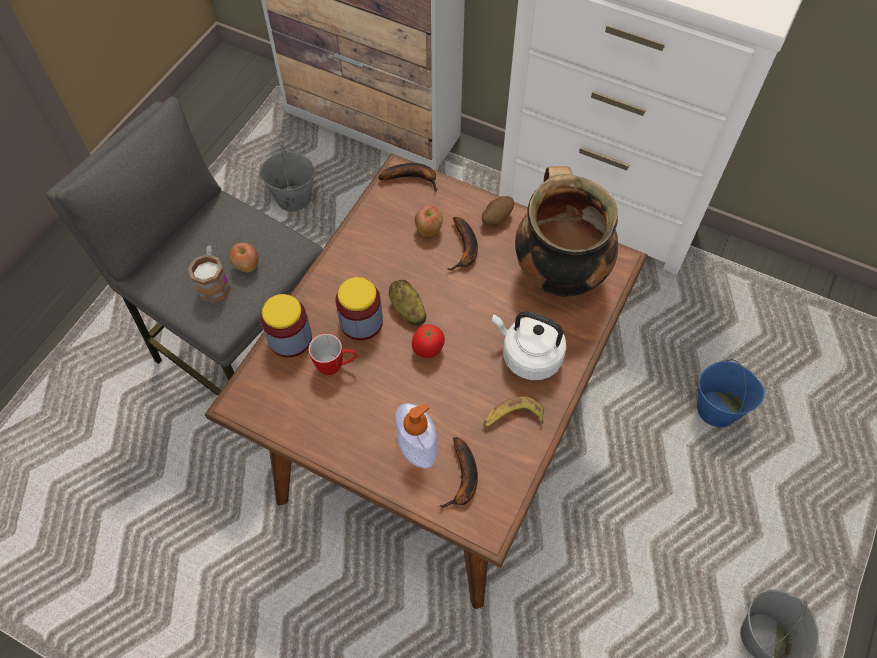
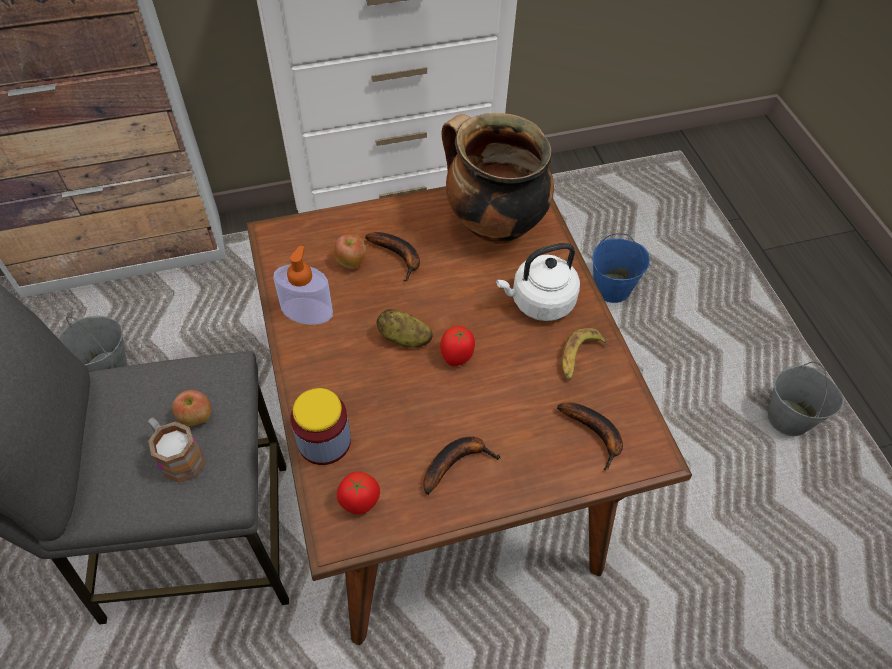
camera: 45 degrees left, 5 degrees down
mug [308,333,357,375] -> none
jar [335,277,383,340] -> none
banana [378,163,438,192] -> banana moved to [423,436,501,495]
soap dispenser [395,403,437,469] -> soap dispenser moved to [273,246,333,325]
potato [482,196,514,225] -> none
none -> tomato [337,472,380,514]

